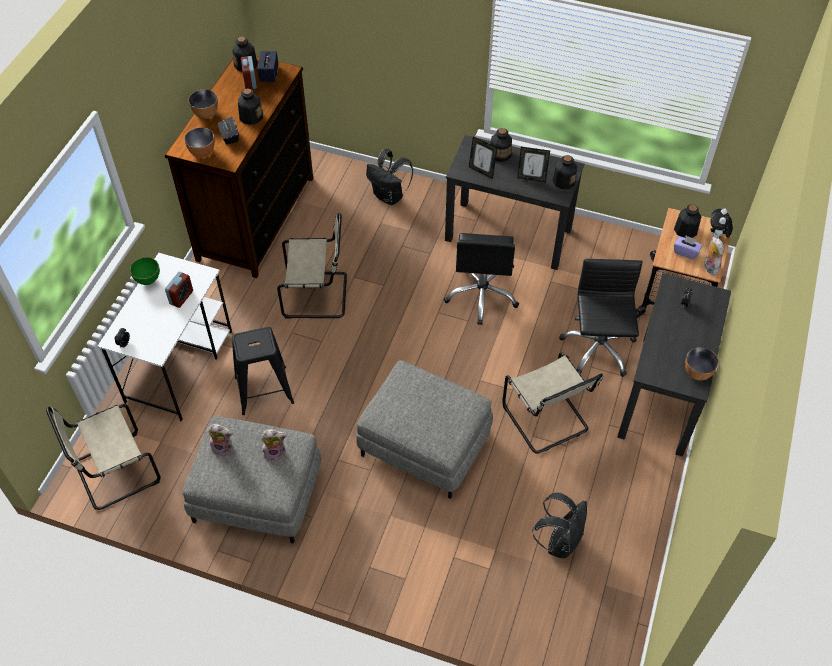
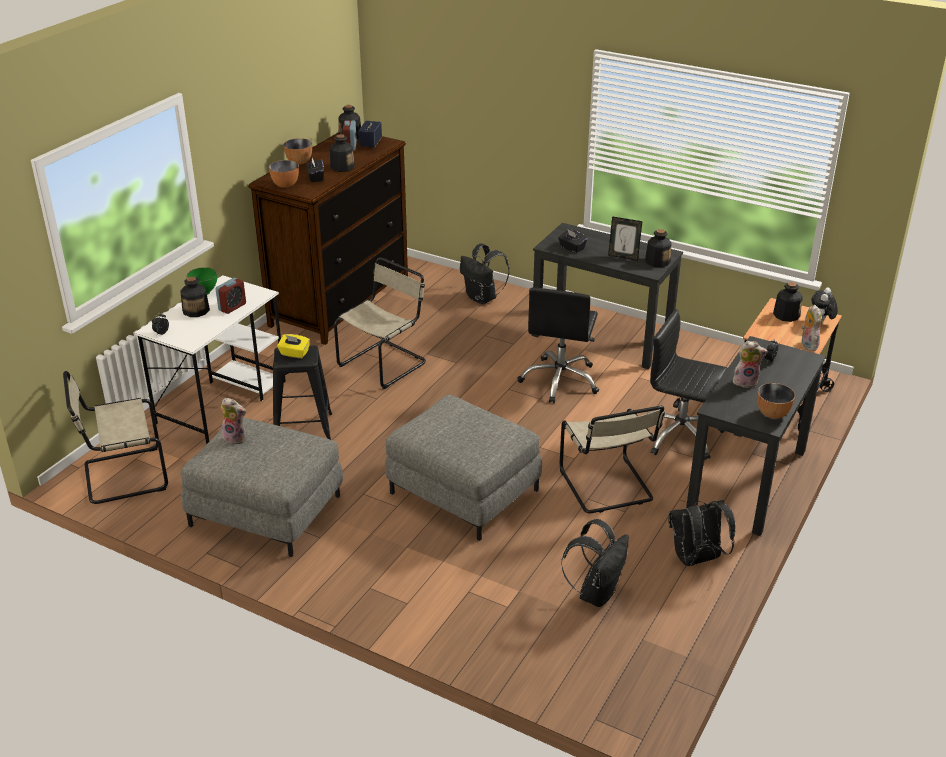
camera: 10 degrees right, 20 degrees down
plush toy [261,430,287,462] -> plush toy moved to [733,341,768,388]
beige chair [277,213,347,319] -> beige chair turned 60 degrees counterclockwise [334,257,426,389]
picture frame [469,136,498,179] -> black tissue box [558,229,587,253]
bottle [491,128,512,162] -> bottle moved to [180,277,210,317]
black office chair [559,259,643,377] -> black office chair turned 75 degrees counterclockwise [646,309,728,460]
purple tissue box [674,236,702,259] -> none
none -> yellow tissue box [277,334,310,358]
none -> black backpack [668,500,736,566]

